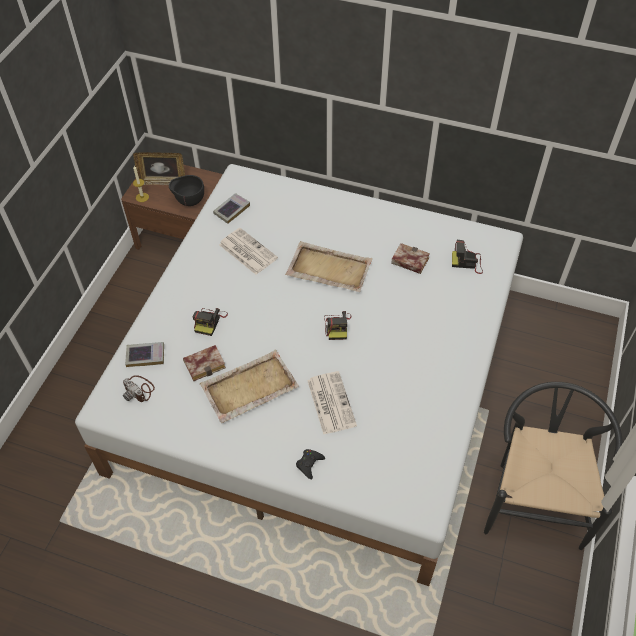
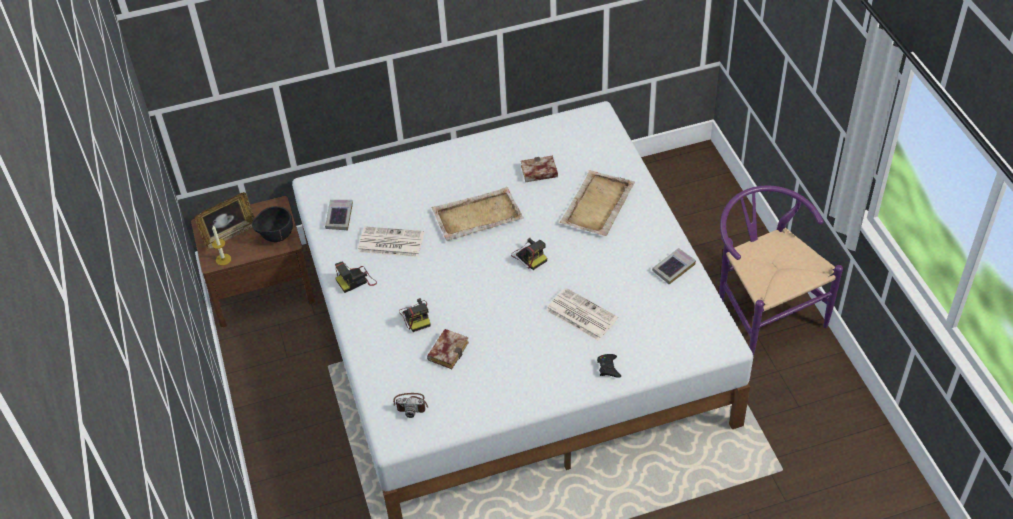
camera: 35 degrees left, 5 degrees down
book [125,342,164,367] -> book moved to [652,248,696,284]
beige tray [200,349,299,423] -> beige tray moved to [560,170,635,236]
camera [452,240,483,274] -> camera moved to [335,262,377,293]
black chair [484,382,623,550] -> purple chair [719,185,843,357]

